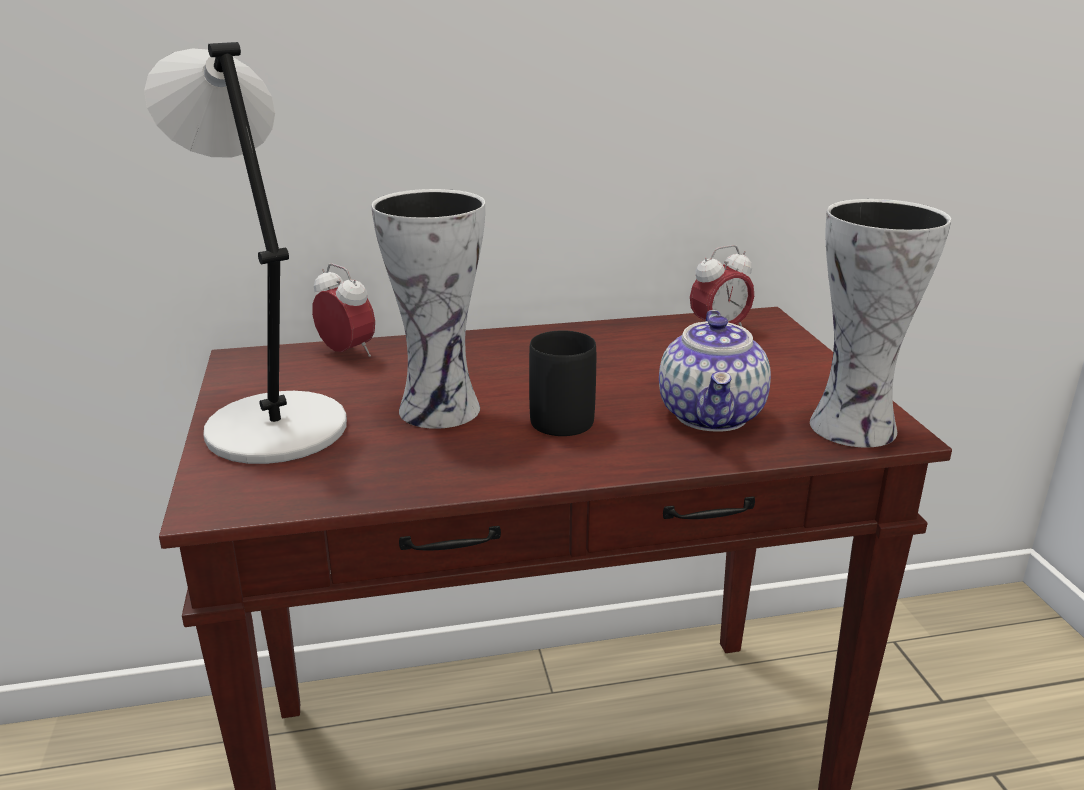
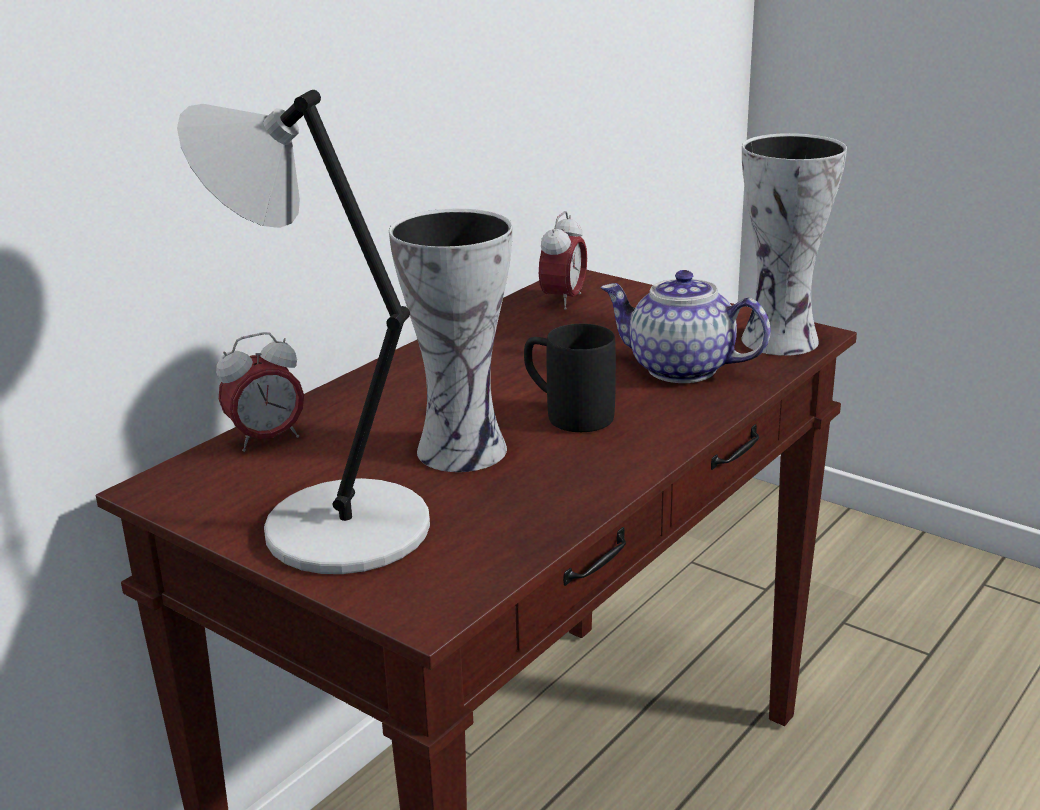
camera: 40 degrees left, 0 degrees up
alarm clock [312,263,375,357] -> alarm clock turned 150 degrees clockwise [216,332,304,452]
teapot [659,310,771,431] -> teapot turned 150 degrees clockwise [600,270,771,383]

